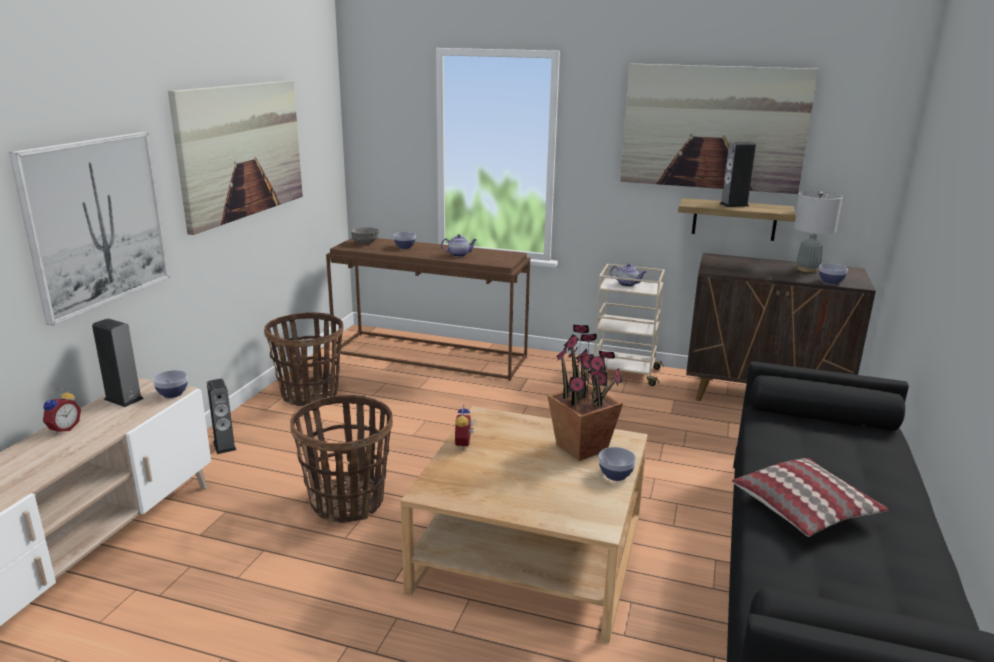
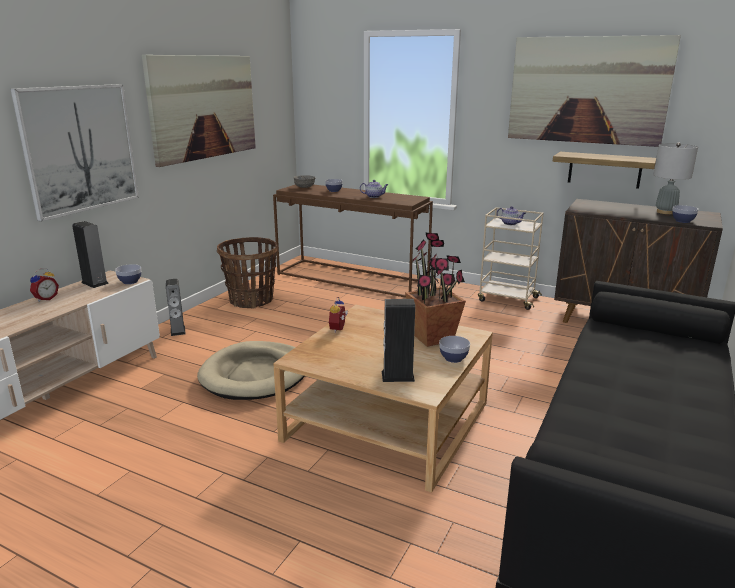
camera: 10 degrees right, 0 degrees up
basket [290,395,393,523] -> beige dog bed [197,341,305,400]
speaker [720,142,756,207] -> speaker moved to [382,299,415,382]
pillow [732,458,888,537] -> none

